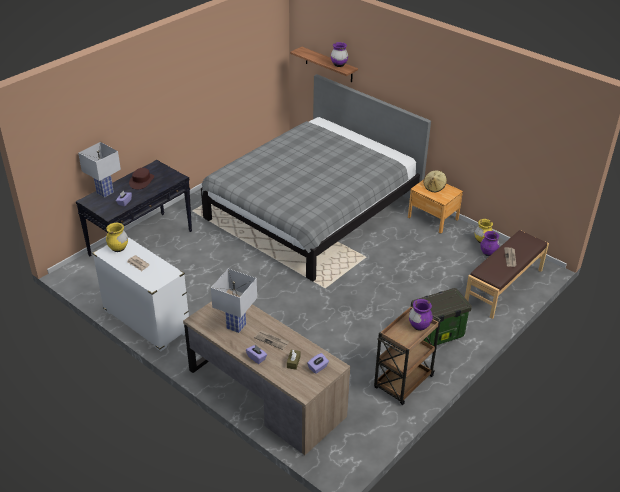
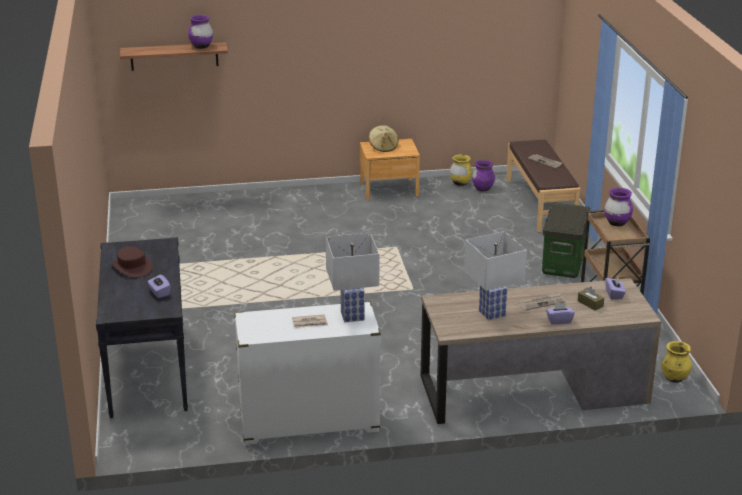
camera: 50 degrees left, 10 degrees down
white table lamp [78,142,121,198] -> white table lamp moved to [326,233,379,322]
yellow vase [106,223,128,252] -> yellow vase moved to [661,341,692,383]
grey bed [201,74,431,281] -> none

